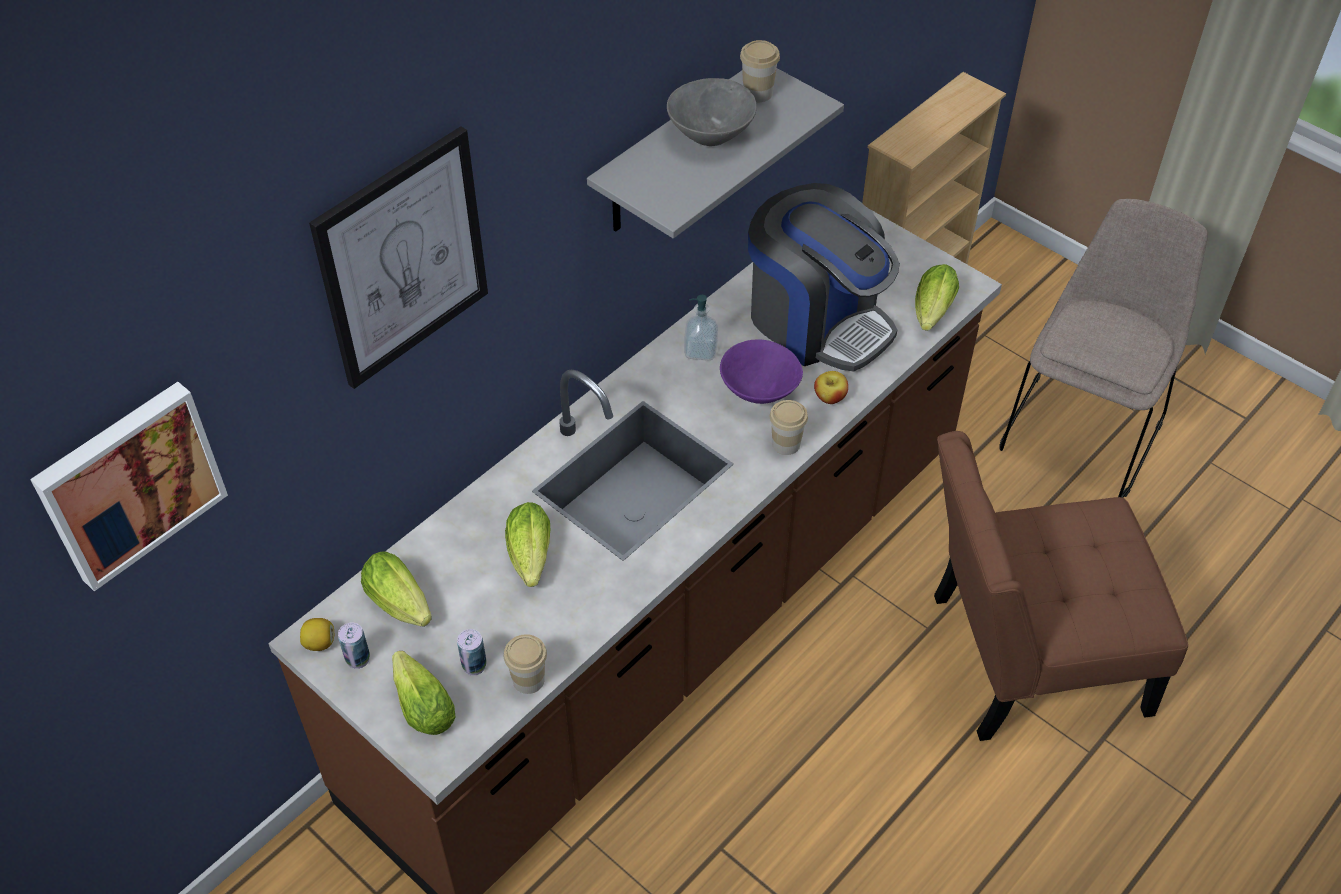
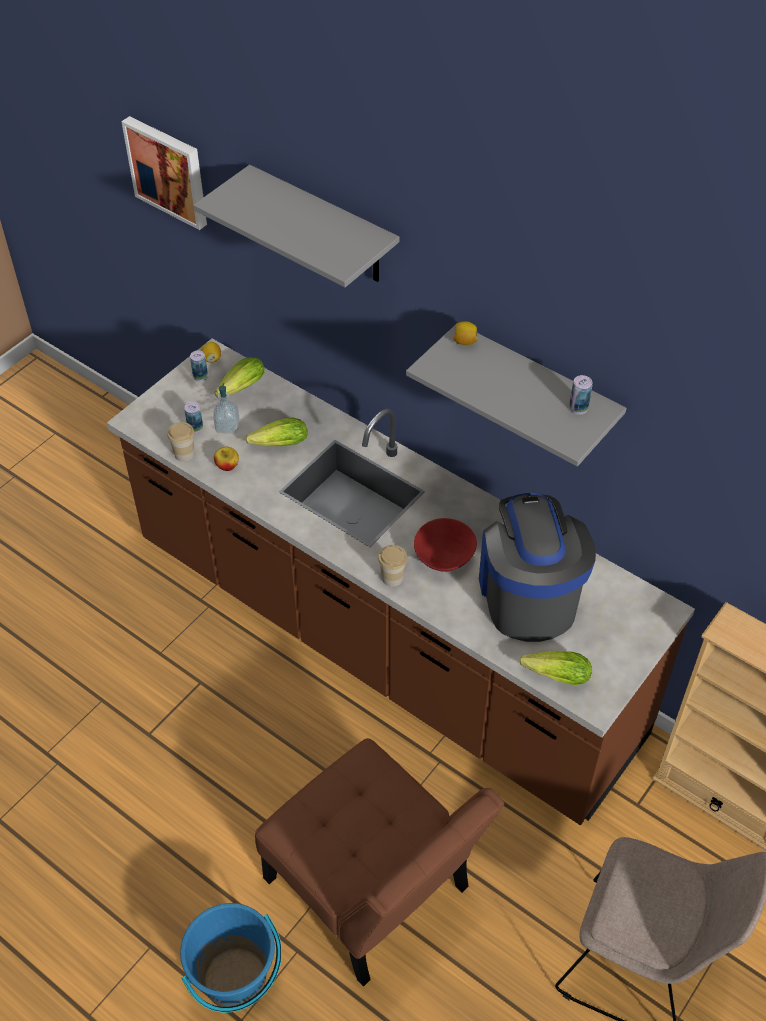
camera: 85 degrees right, 0 degrees up
picture [309,126,488,389] -> grey shelf [193,165,400,287]
lettuce [392,651,456,735] -> none
grey bowl [667,78,757,146] -> none
soap dispenser [684,295,718,360] -> soap dispenser moved to [213,383,240,433]
purple bowl [720,339,803,404] -> red bowl [414,518,477,572]
cup [740,40,780,102] -> can [569,375,592,415]
coffee machine [748,183,900,372] -> coffee machine turned 135 degrees clockwise [479,493,596,642]
apple [814,371,848,404] -> apple moved to [214,447,239,471]
brown chair [934,431,1188,741] -> brown chair turned 150 degrees clockwise [255,738,504,987]
none -> blue bucket [180,903,282,1013]
none -> lemon [453,321,478,345]

